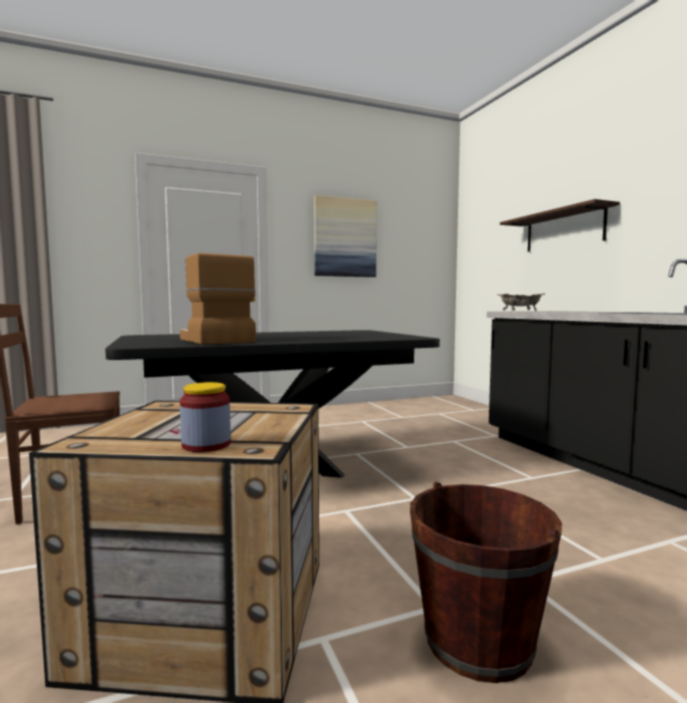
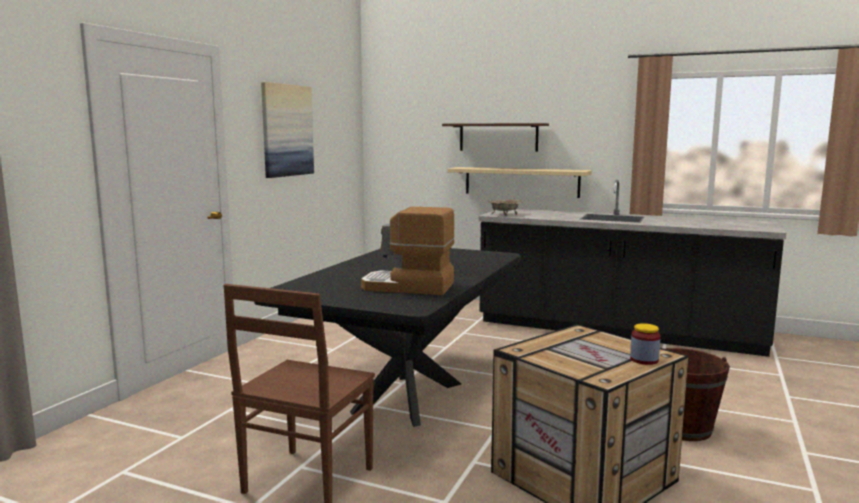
camera: 45 degrees left, 5 degrees up
none -> beige shelf [447,167,592,198]

